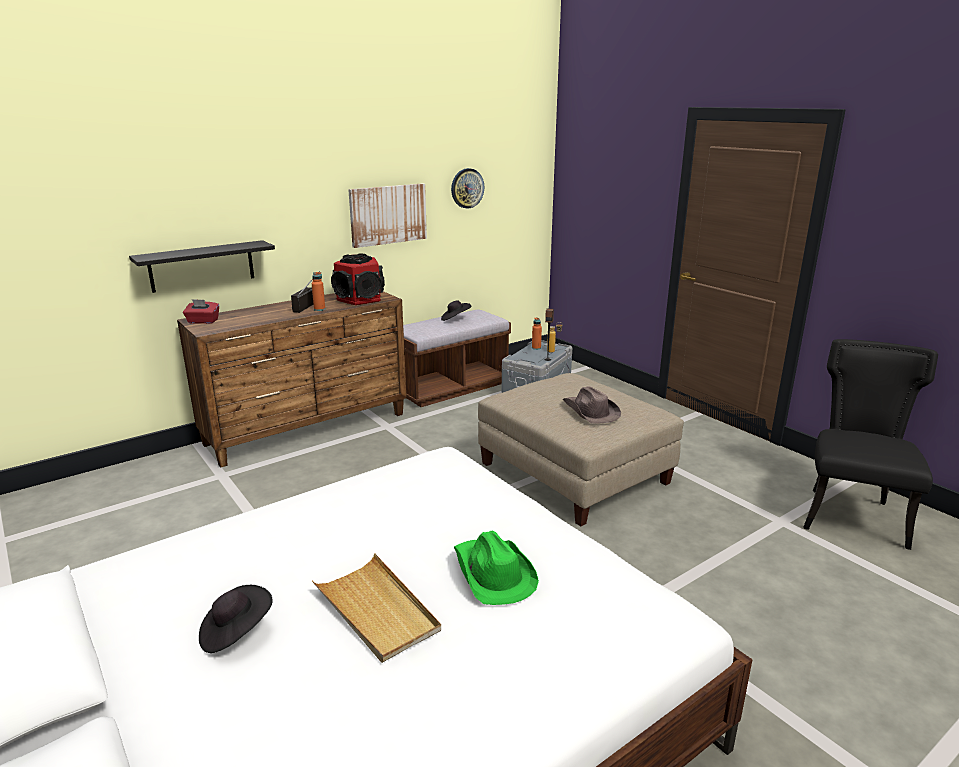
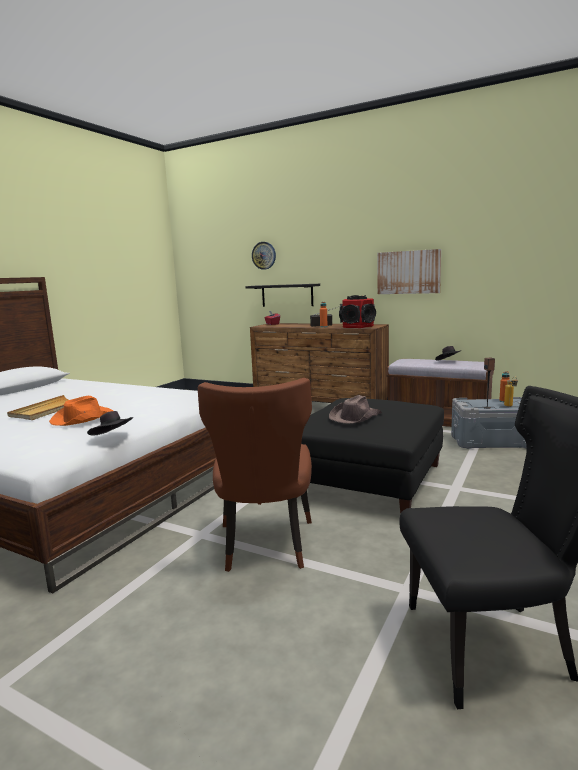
camera: 65 degrees right, 10 degrees down
black hat [199,585,273,653] -> black hat moved to [87,411,133,435]
wall clock [451,168,484,209] -> wall clock moved to [252,242,276,270]
green hat [454,530,539,605] -> orange hat [49,396,113,426]
beige ottoman [478,373,684,526] -> black ottoman [301,398,444,514]
none -> brown chair [198,378,312,572]

